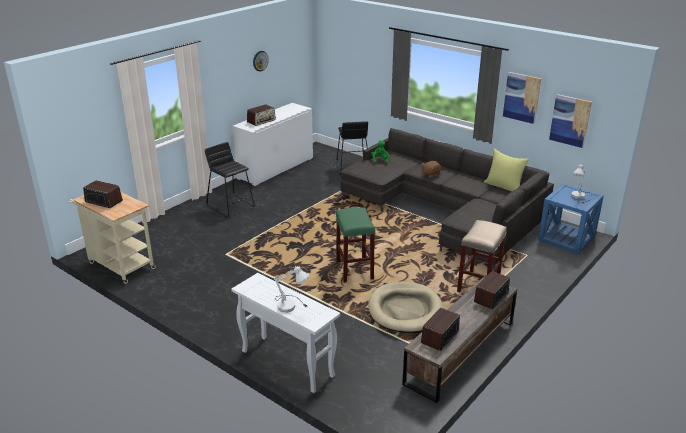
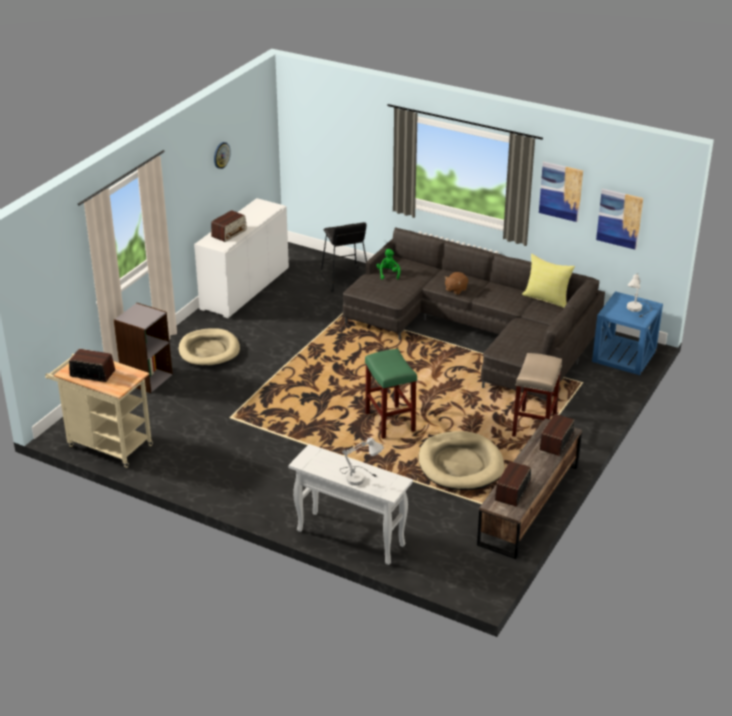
camera: 10 degrees left, 5 degrees up
black stool [205,142,255,218] -> beige dog bed [179,328,240,367]
none -> grey bookcase [114,303,173,393]

